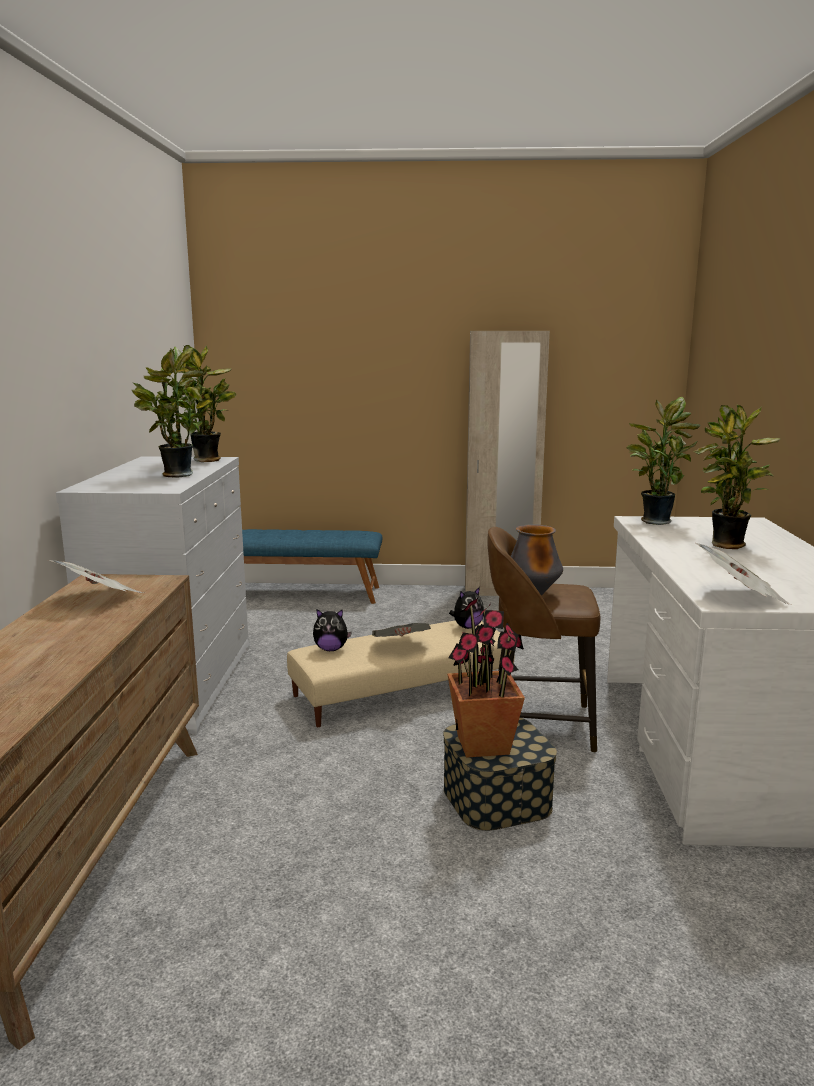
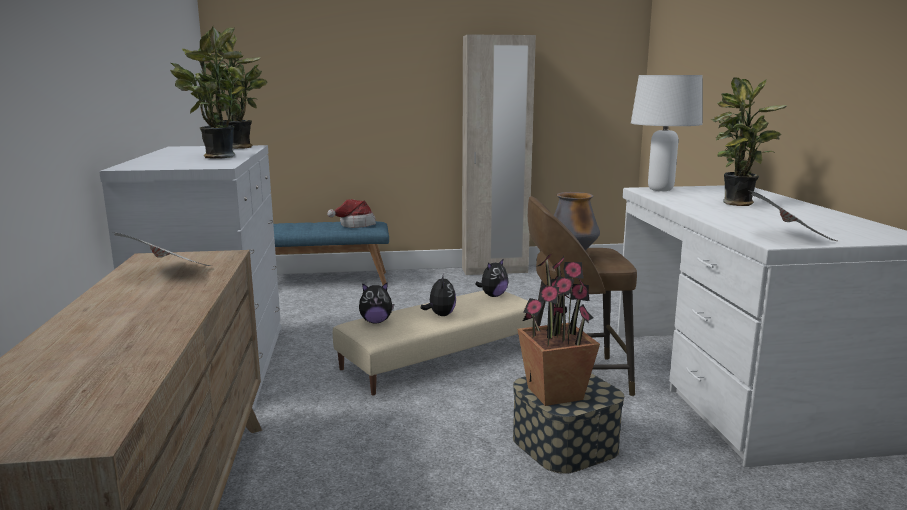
camera: 10 degrees left, 0 degrees up
newspaper [372,623,431,637] -> plush toy [421,273,456,316]
potted plant [626,397,701,525] -> white table lamp [631,75,703,191]
none -> hat [327,199,376,228]

